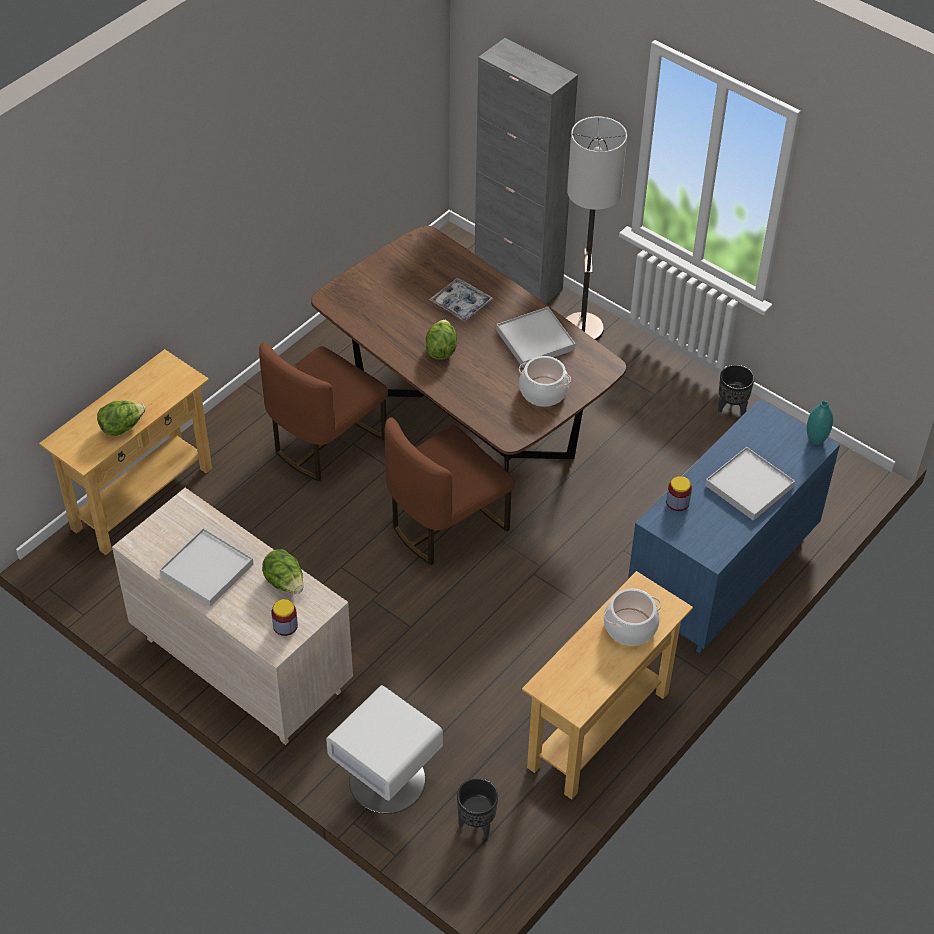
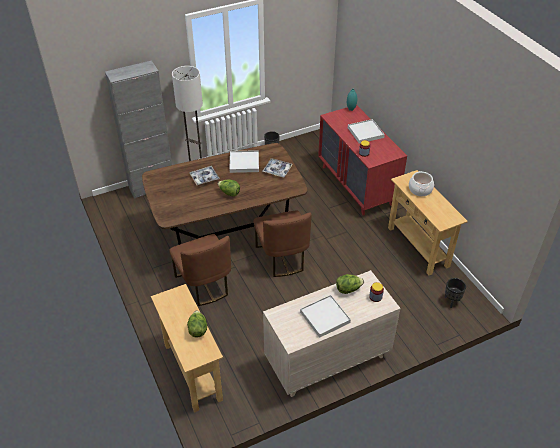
camera: 65 degrees left, 5 degrees down
white nightstand [326,685,443,814] -> none
cooking pot [519,356,571,407] -> tray [262,158,293,178]
blue dresser [628,398,840,653] -> red dresser [318,105,407,215]

